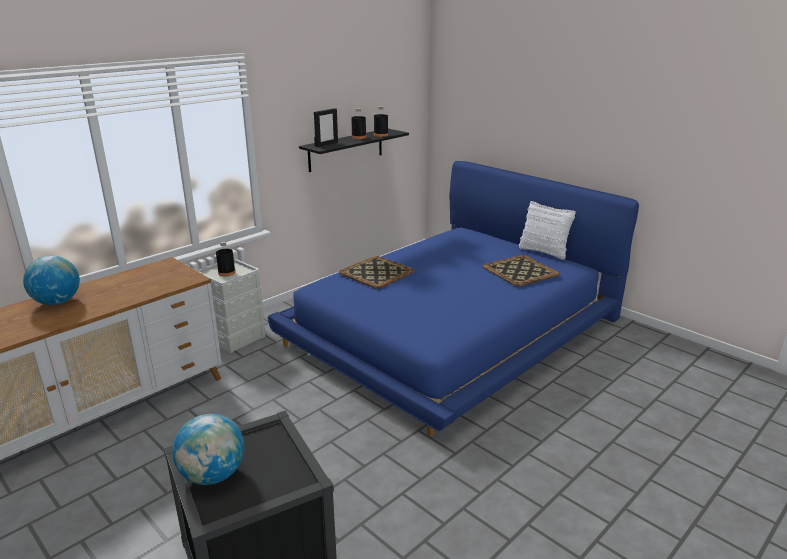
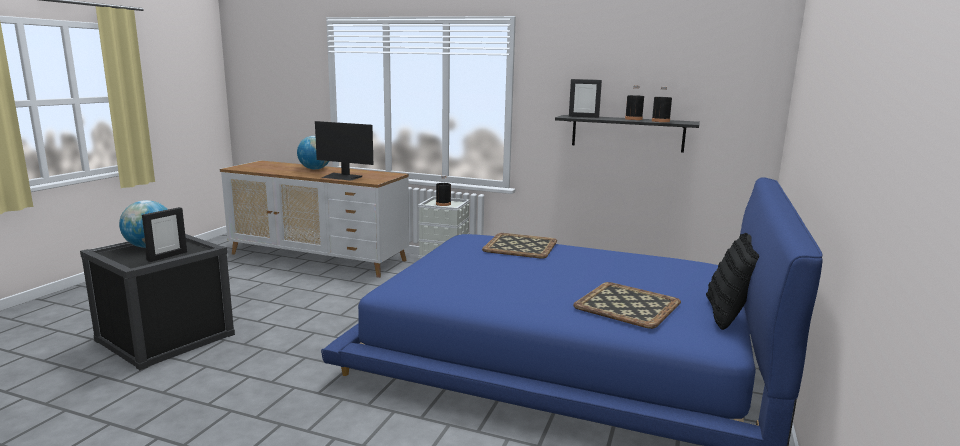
camera: 65 degrees right, 10 degrees down
white pillow [519,201,576,260] -> black pillow [706,233,759,330]
none -> picture frame [142,207,187,262]
none -> monitor [315,121,373,181]

